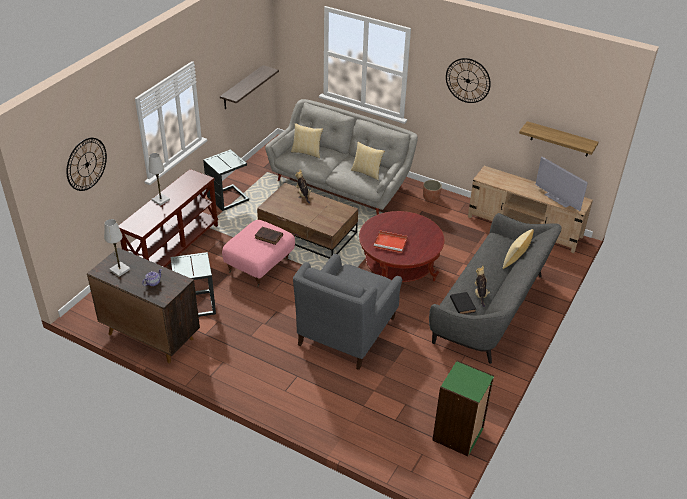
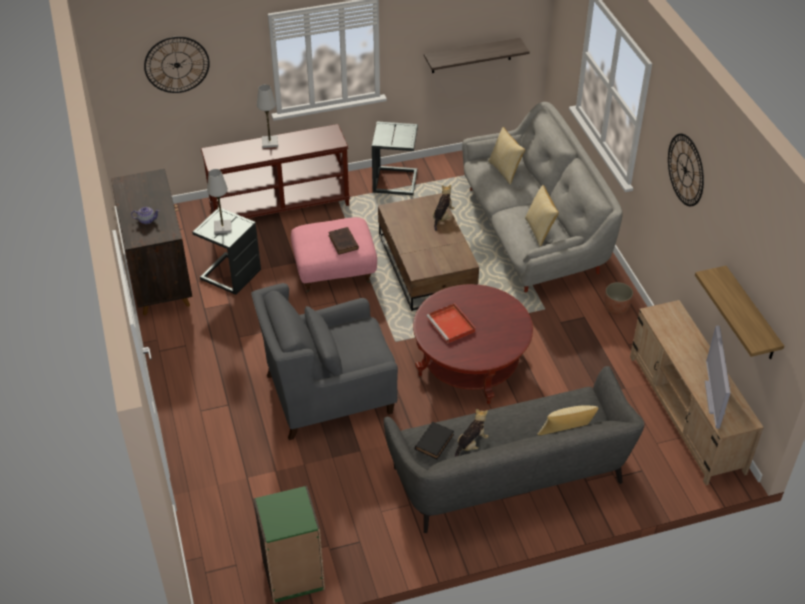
camera: 45 degrees right, 5 degrees up
white table lamp [104,219,130,277] -> white table lamp moved to [207,169,231,234]

